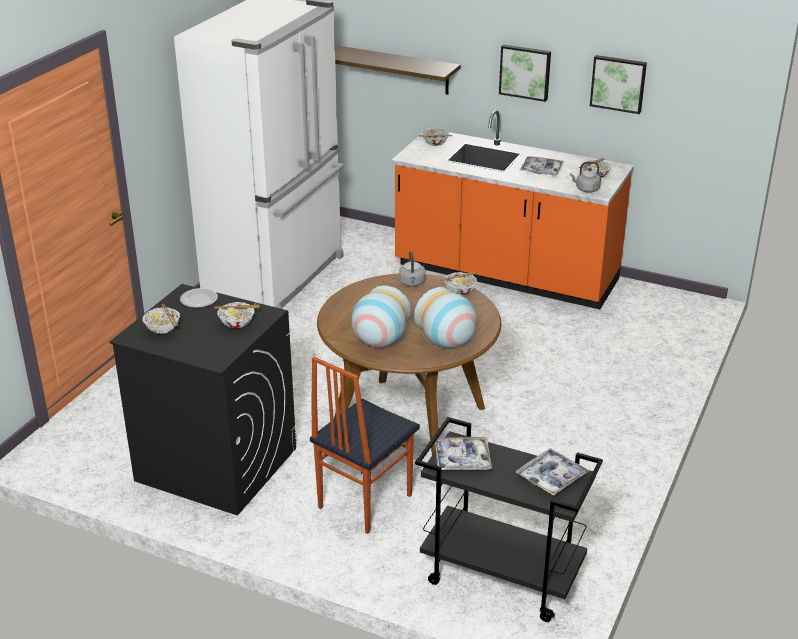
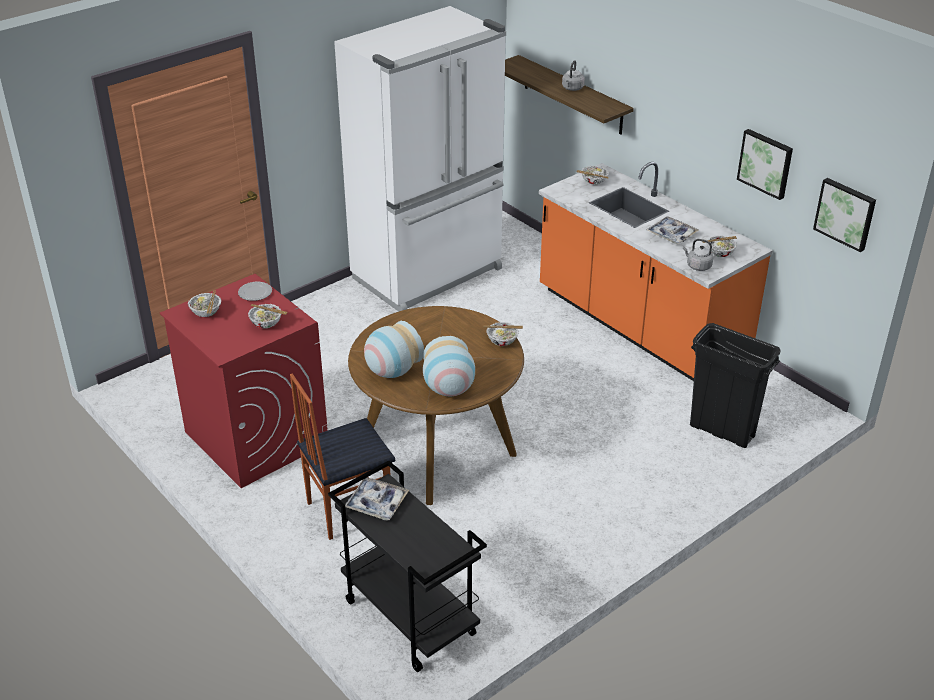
camera: 25 degrees right, 5 degrees up
black washing machine [109,284,296,516] -> red washing machine [160,274,328,488]
grey kettle [399,251,426,287] -> grey kettle moved to [562,60,585,91]
picture [499,44,551,102] -> picture moved to [813,178,876,252]
tray [516,448,589,496] -> none
none -> black trash can [690,323,781,448]

